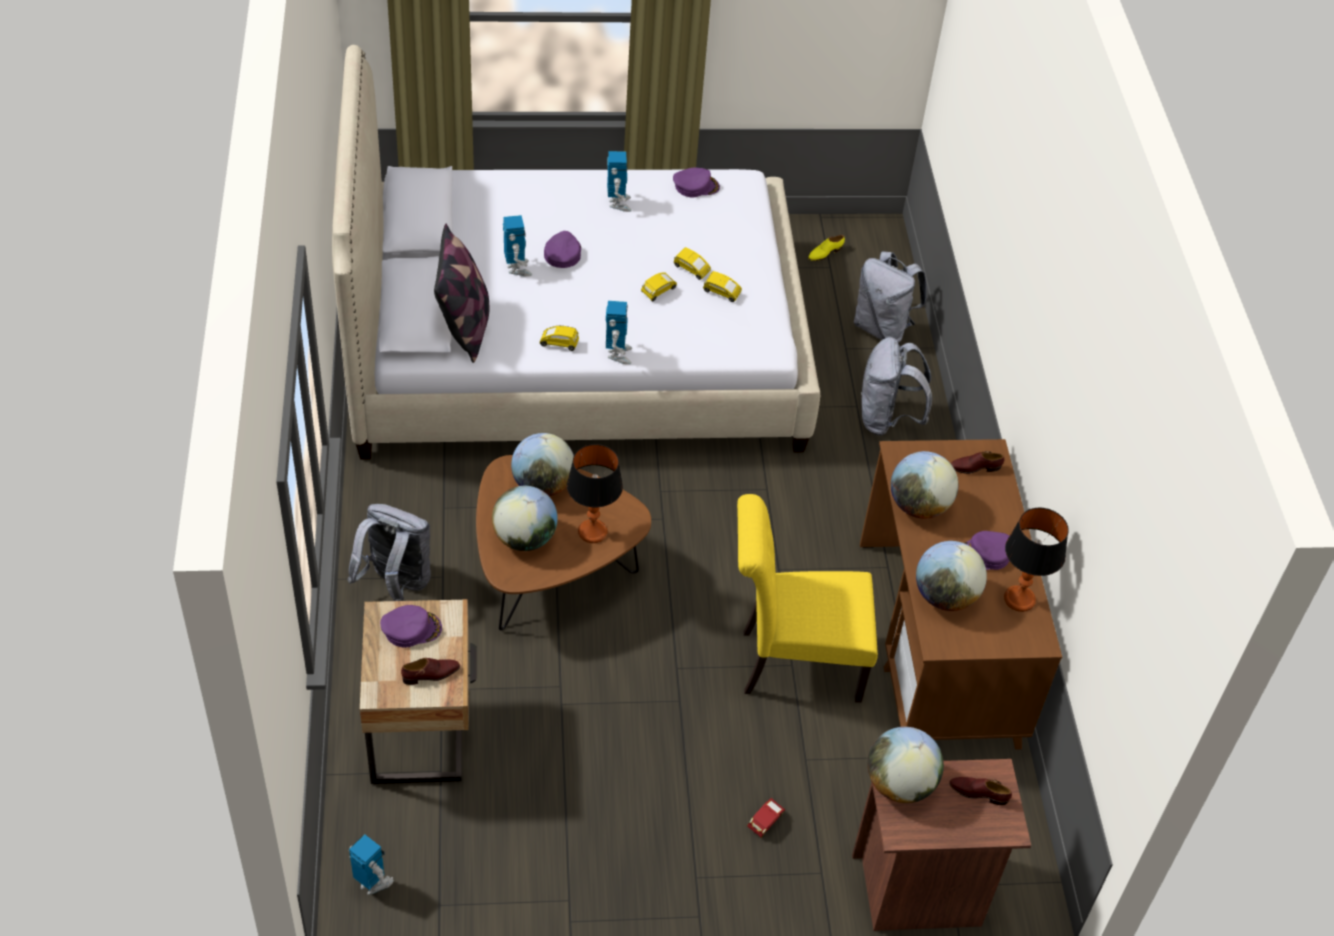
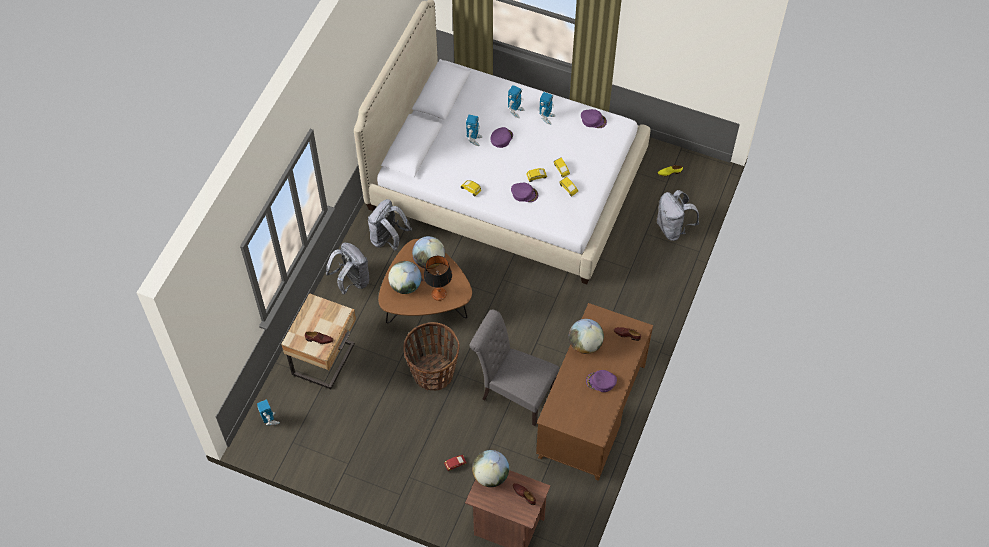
camera: 30 degrees right, 10 degrees up
purple cap [380,605,442,648] -> purple cap moved to [511,183,538,202]
pillow [434,224,489,363] -> none
toy robot [606,301,632,365] -> toy robot moved to [508,85,524,118]
yellow chair [737,494,878,703] -> grey chair [469,310,559,426]
grey backpack [861,337,932,436] -> grey backpack moved to [368,199,412,251]
globe [916,541,987,611] -> none
table lamp [1004,508,1069,612] -> none
none -> basket [403,322,460,390]

